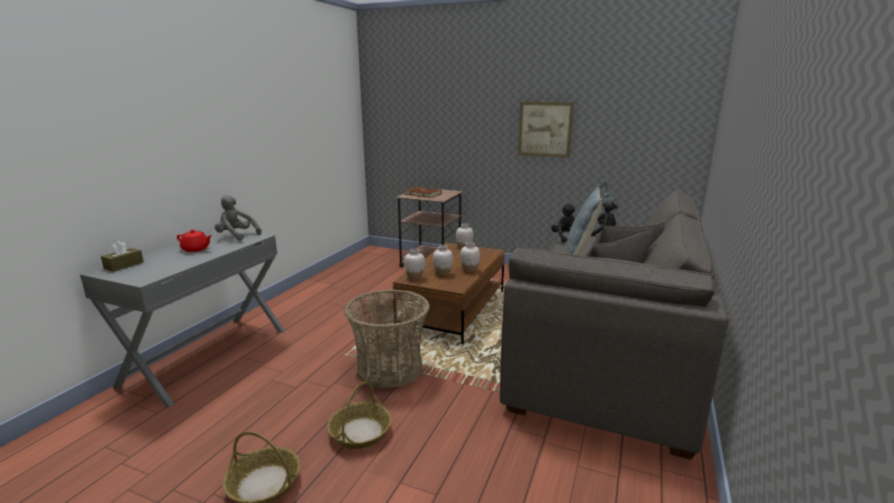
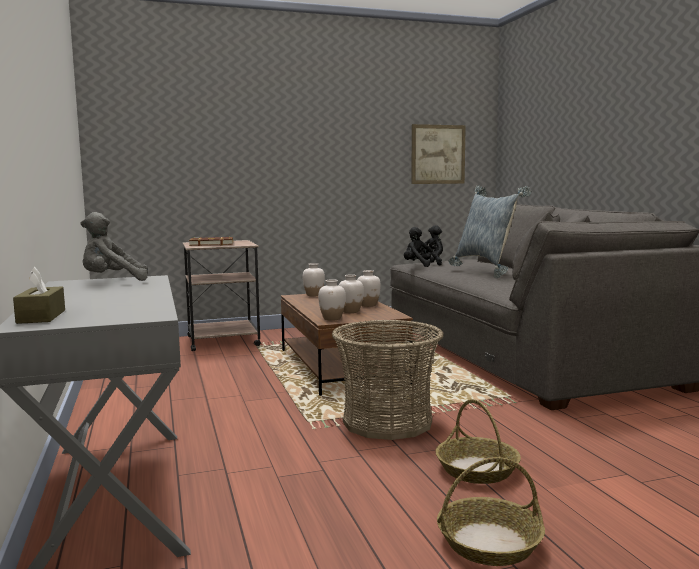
camera: 40 degrees left, 10 degrees down
red teapot [177,230,212,252] -> none
picture [518,102,574,158] -> picture moved to [412,124,466,184]

